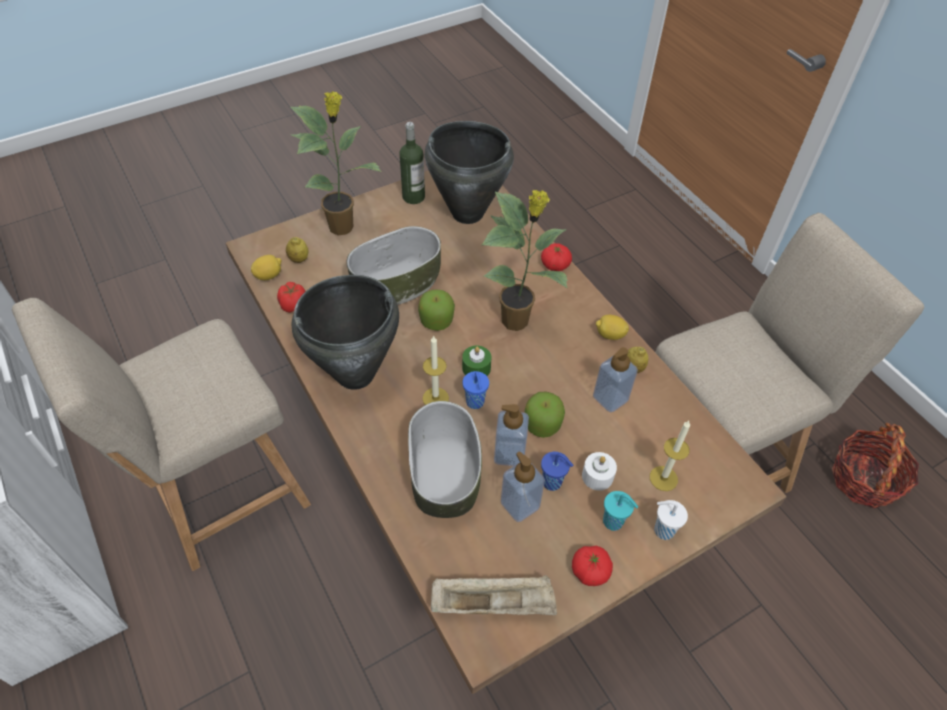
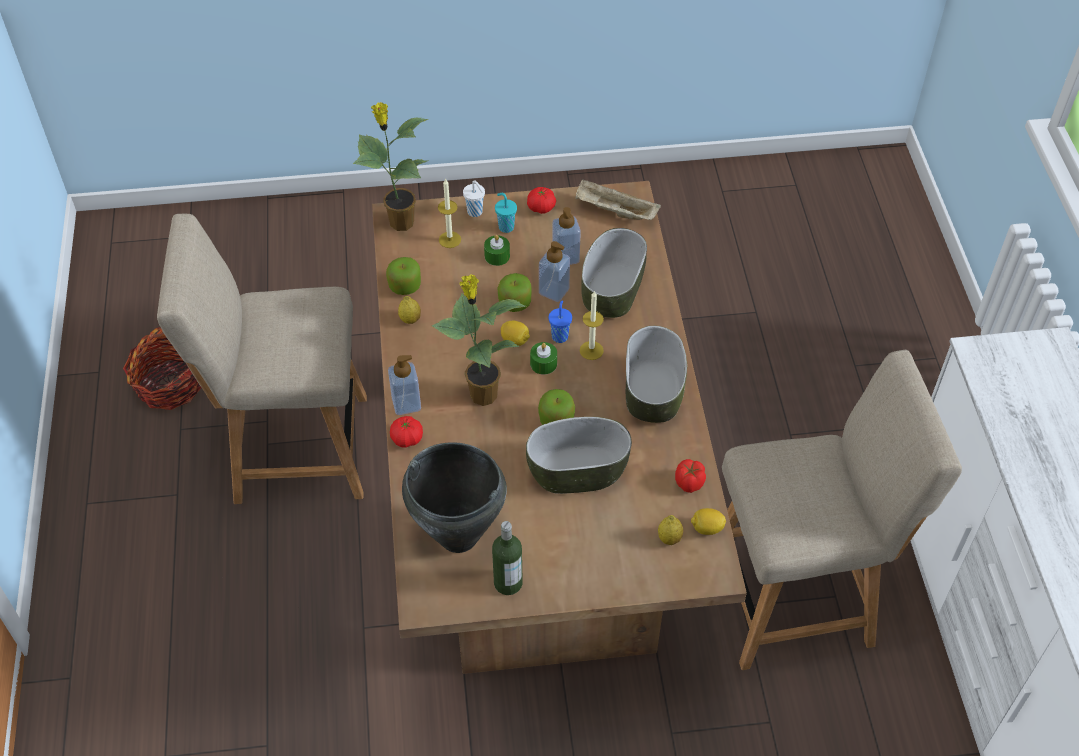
camera: 155 degrees left, 0 degrees up
potted plant [290,91,382,235] -> potted plant moved to [353,102,429,231]
black cooking pot [292,275,399,390] -> bowl [626,326,687,423]
blue cup [541,452,573,491] -> none
white candle [582,452,617,491] -> green candle [484,235,510,266]
soap dispenser [593,347,638,413] -> soap dispenser moved to [388,355,421,415]
lemon [596,315,629,340] -> lemon moved to [501,321,530,346]
none -> apple [386,257,421,295]

